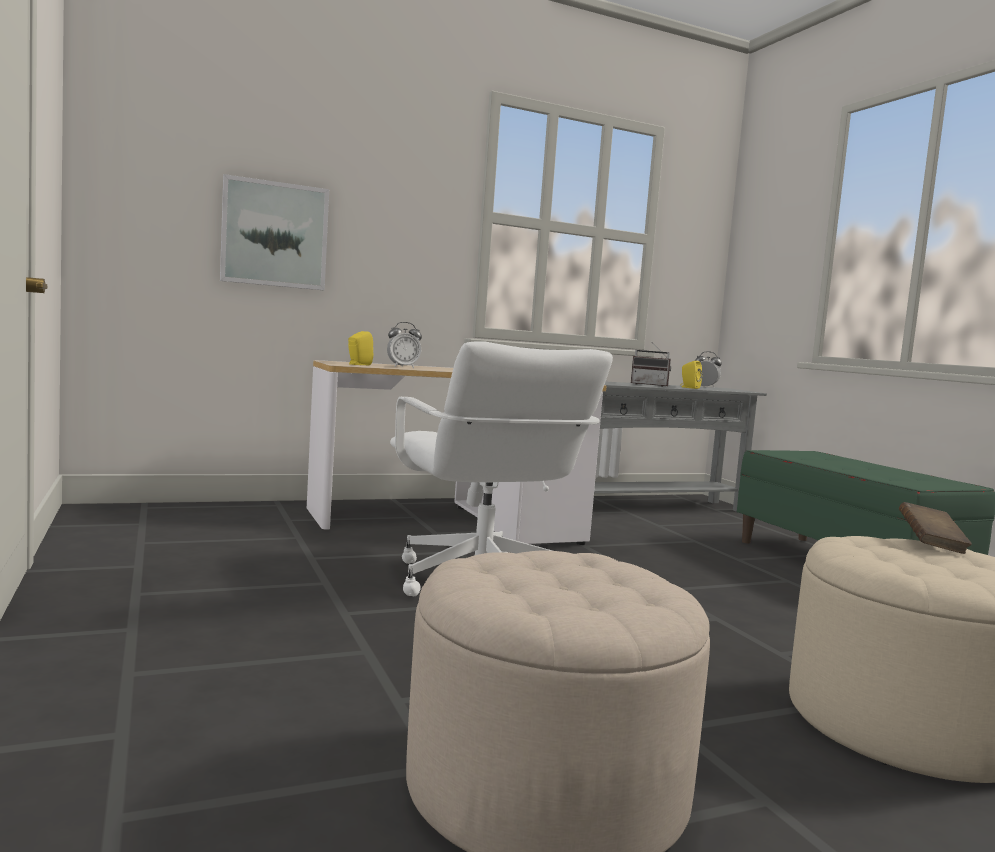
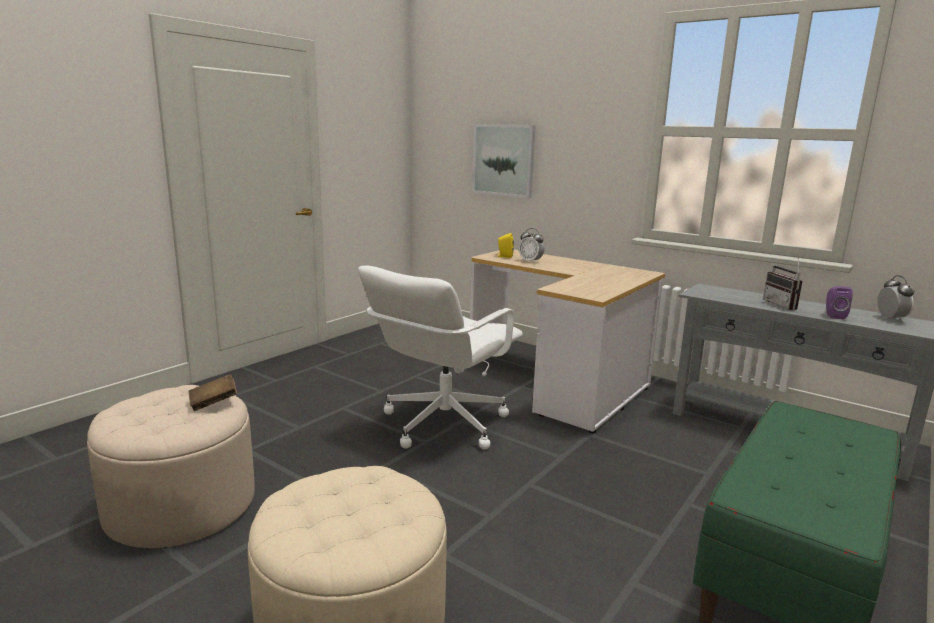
camera: 60 degrees right, 10 degrees up
yellow speaker [680,361,702,389] -> purple speaker [826,286,853,319]
brown book [899,502,972,554] -> brown book moved to [189,374,237,411]

